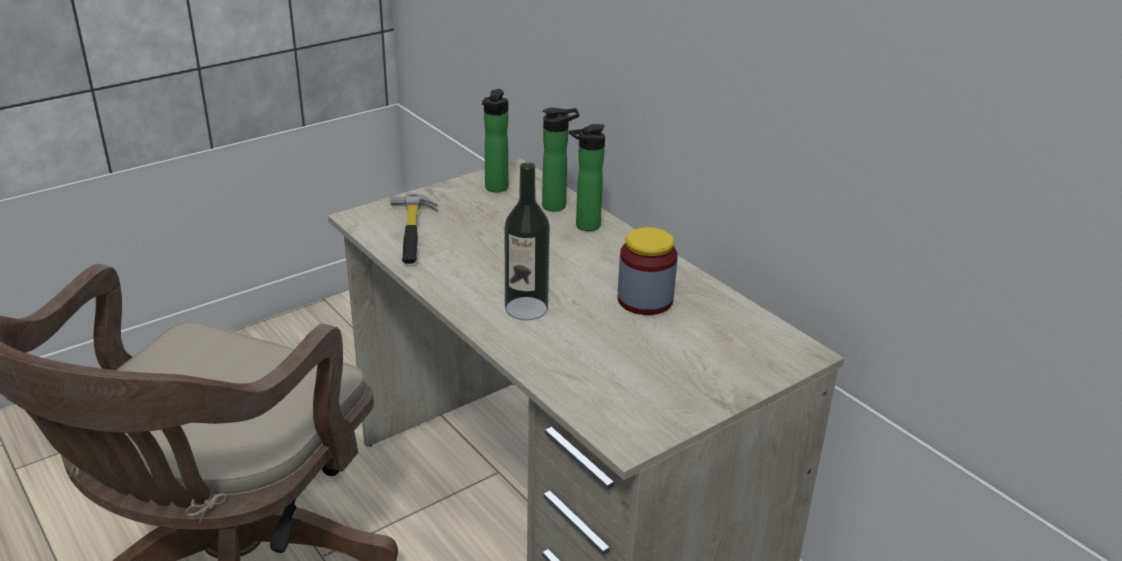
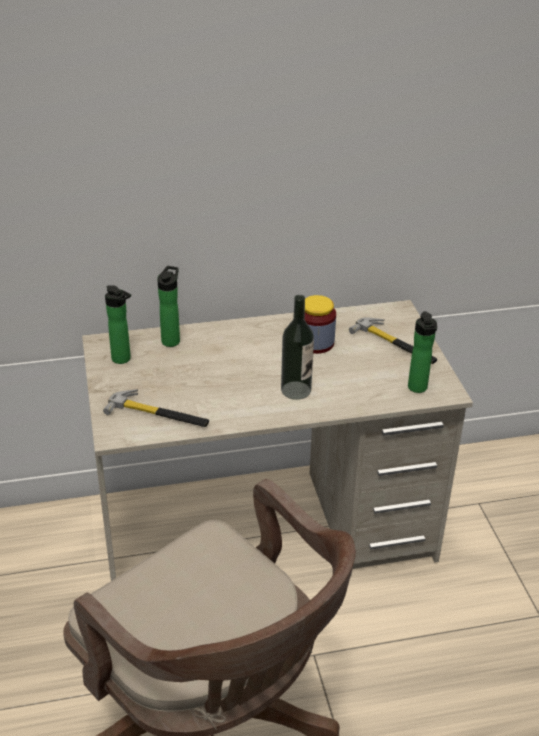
camera: 65 degrees left, 5 degrees up
bottle [569,124,605,231] -> bottle moved to [408,311,437,393]
none -> hammer [349,317,437,364]

